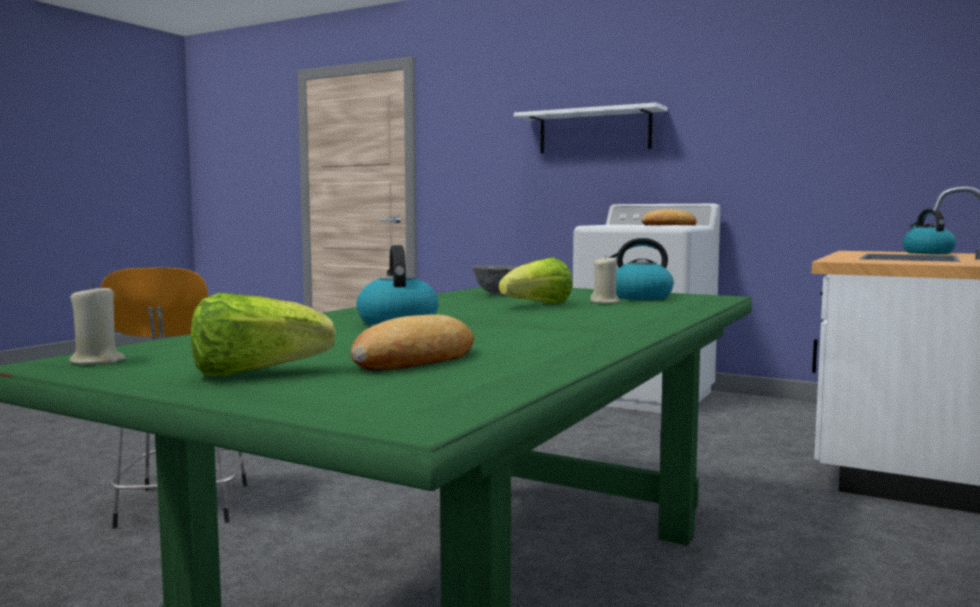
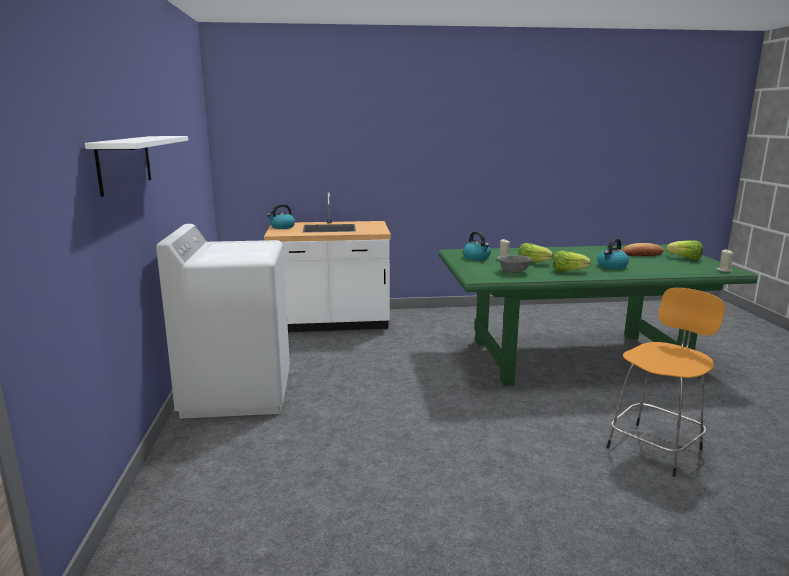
camera: 125 degrees left, 10 degrees up
bread [641,209,697,226] -> none
none -> lettuce [553,250,591,272]

